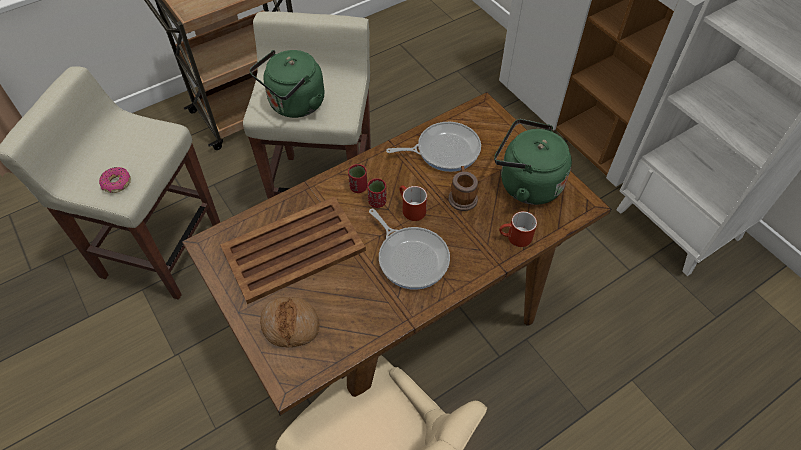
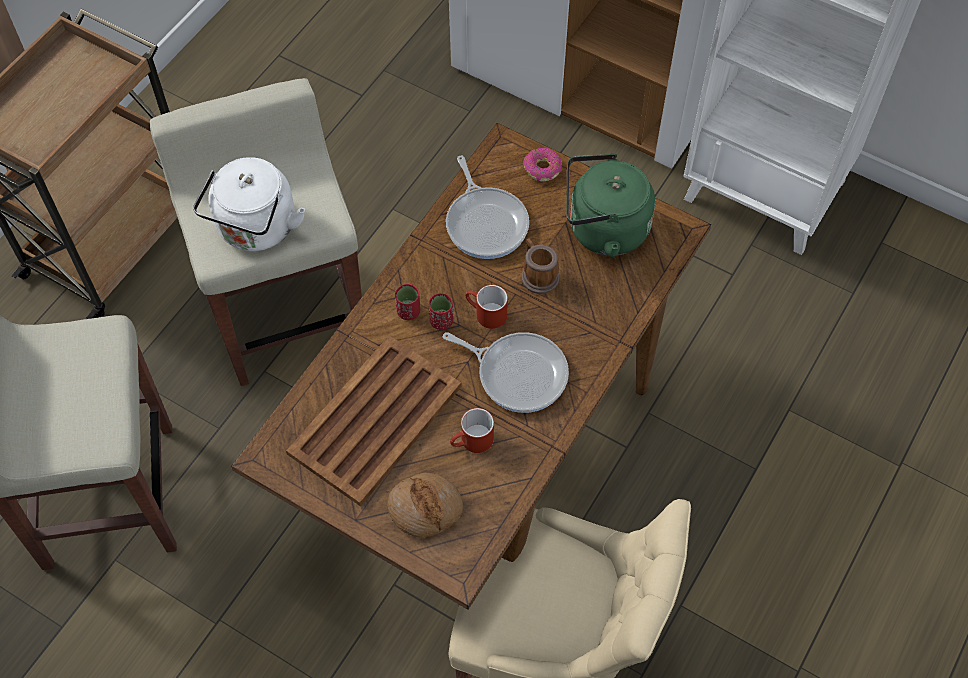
camera: 25 degrees left, 5 degrees up
donut [99,167,131,193] -> donut moved to [523,148,562,181]
green kettle [249,50,324,118] -> white kettle [193,157,305,251]
frying pan [386,122,481,172] -> frying pan turned 105 degrees clockwise [446,156,529,259]
red mug [499,211,537,247] -> red mug moved to [450,408,494,453]

